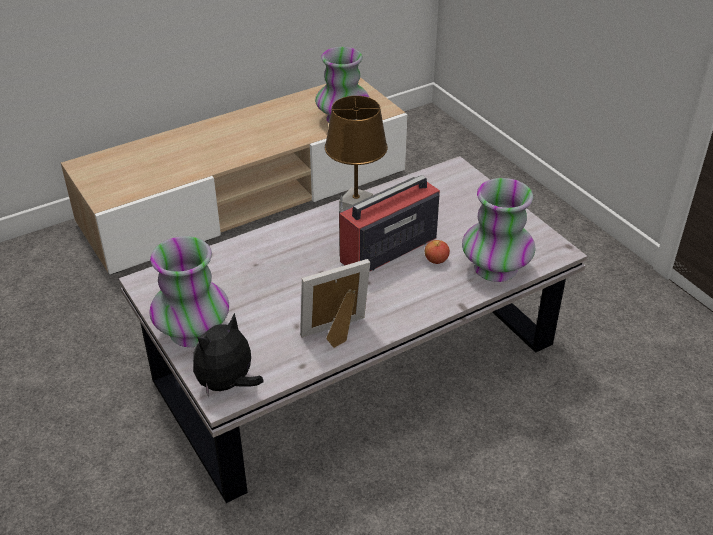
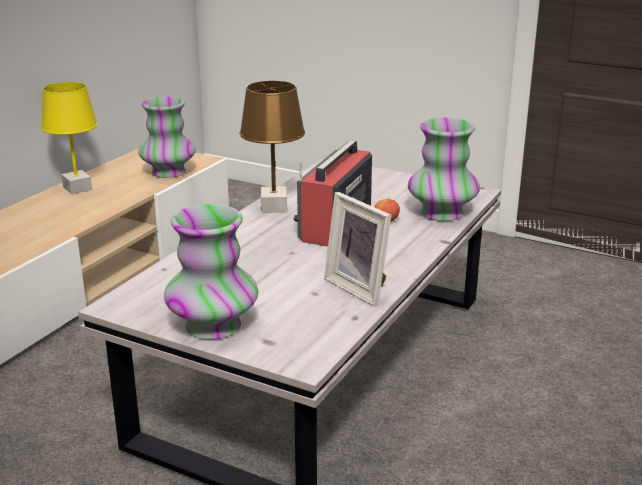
camera: 30 degrees left, 15 degrees down
plush toy [193,313,264,397] -> none
picture frame [300,259,370,348] -> picture frame turned 75 degrees counterclockwise [324,192,392,306]
none -> yellow table lamp [41,82,98,194]

